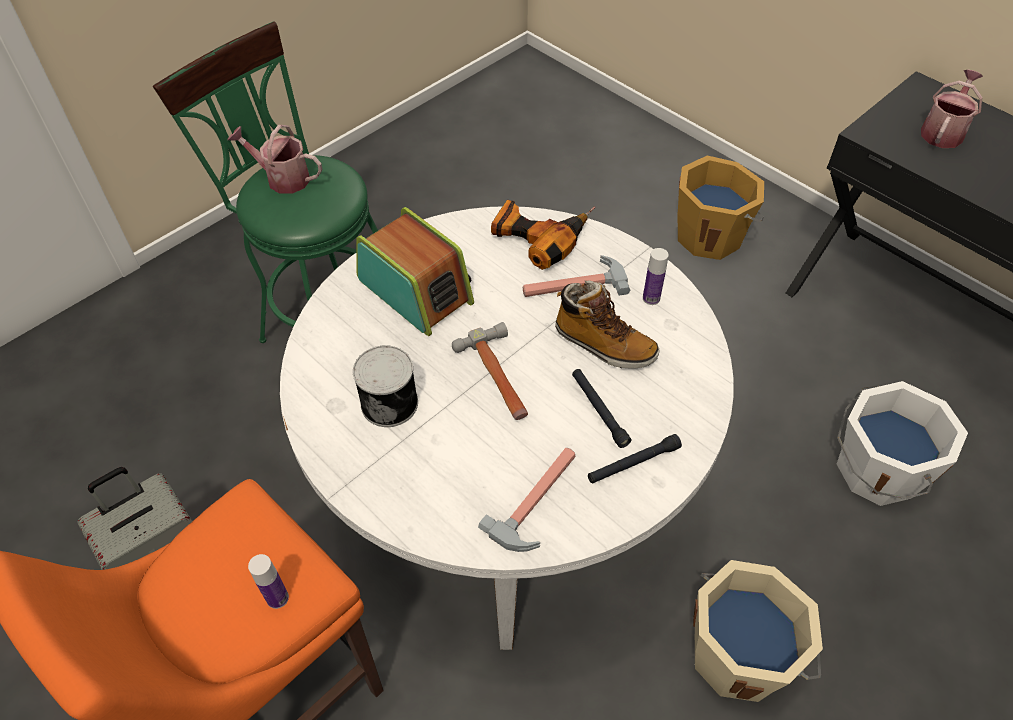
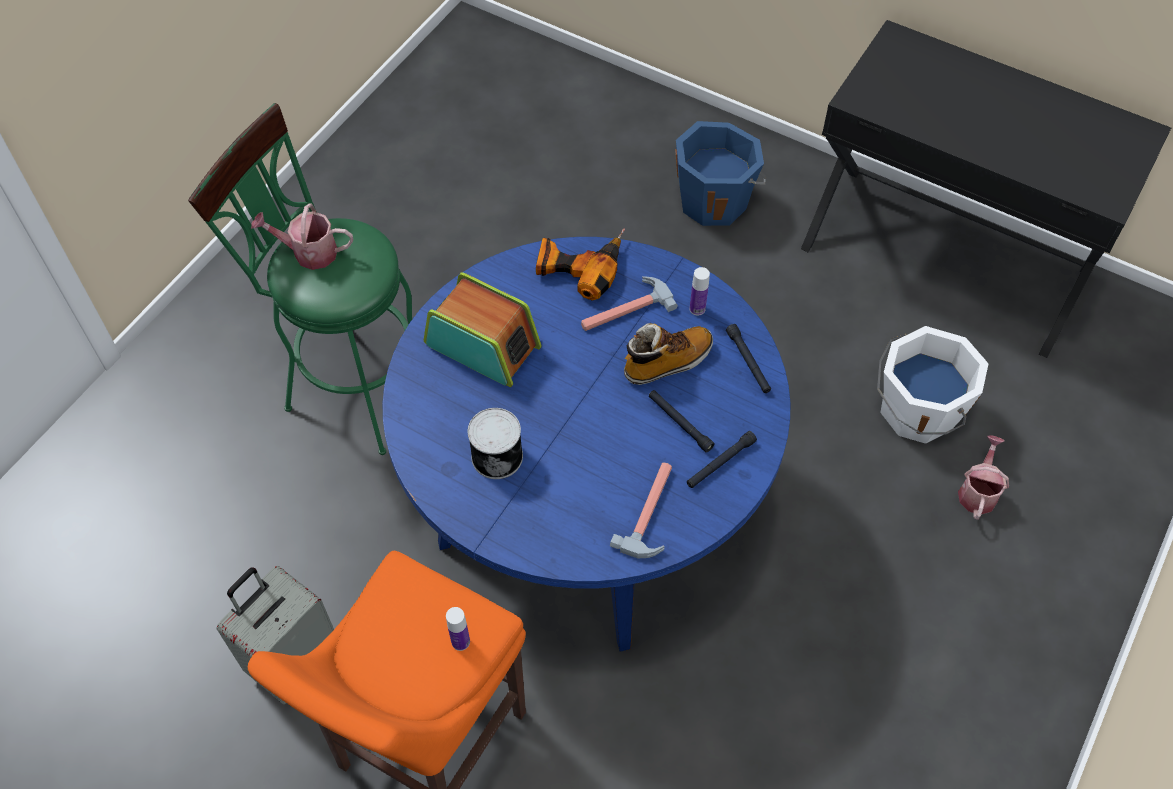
camera: 15 degrees left, 5 degrees up
white dining table [280,206,734,650] -> blue dining table [383,237,790,652]
hammer [452,322,528,420] -> none
boot [555,280,660,369] -> boot turned 45 degrees counterclockwise [624,323,713,385]
orange bucket [678,155,764,260] -> blue bucket [675,121,766,226]
beige bucket [693,560,823,702] -> none
watering can [921,69,983,148] -> watering can moved to [958,435,1009,520]
none -> black flashlight [726,324,771,393]

